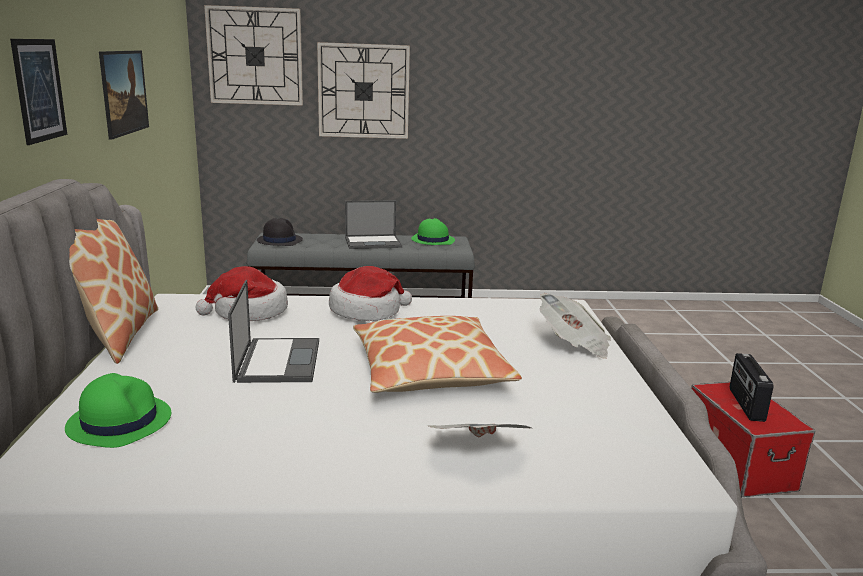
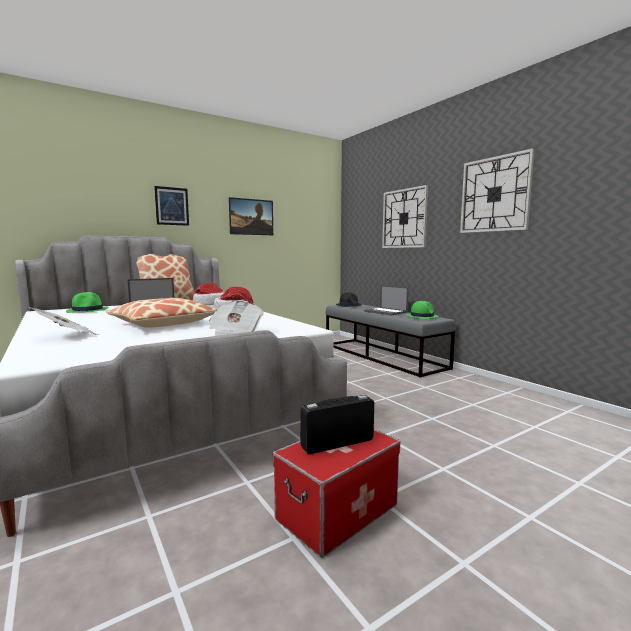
camera: 60 degrees right, 10 degrees down
wall clock [204,5,303,106] -> wall clock moved to [460,148,535,233]

